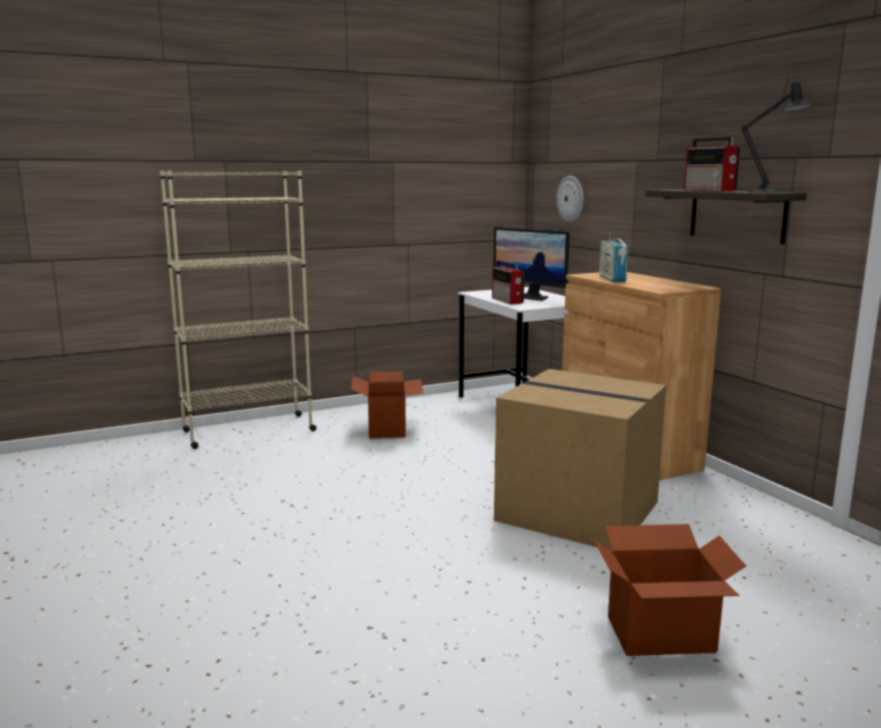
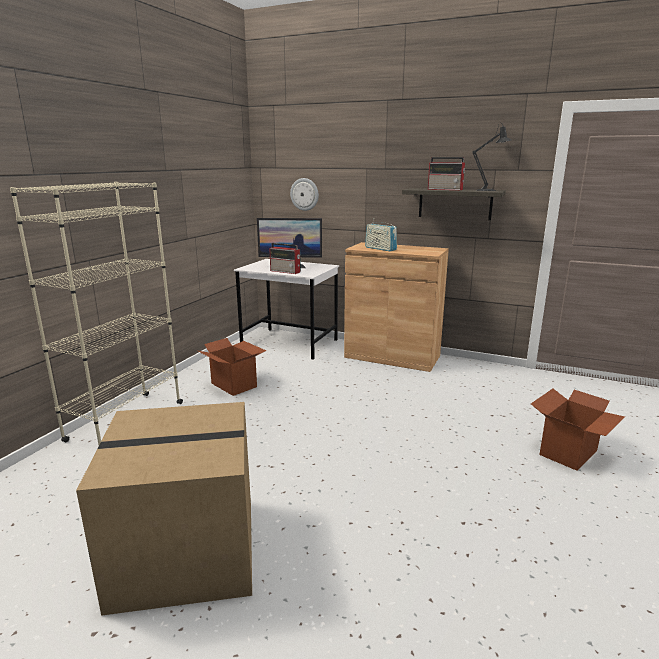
camera: 40 degrees left, 5 degrees up
cardboard box [494,369,667,551] -> cardboard box moved to [76,402,252,616]

